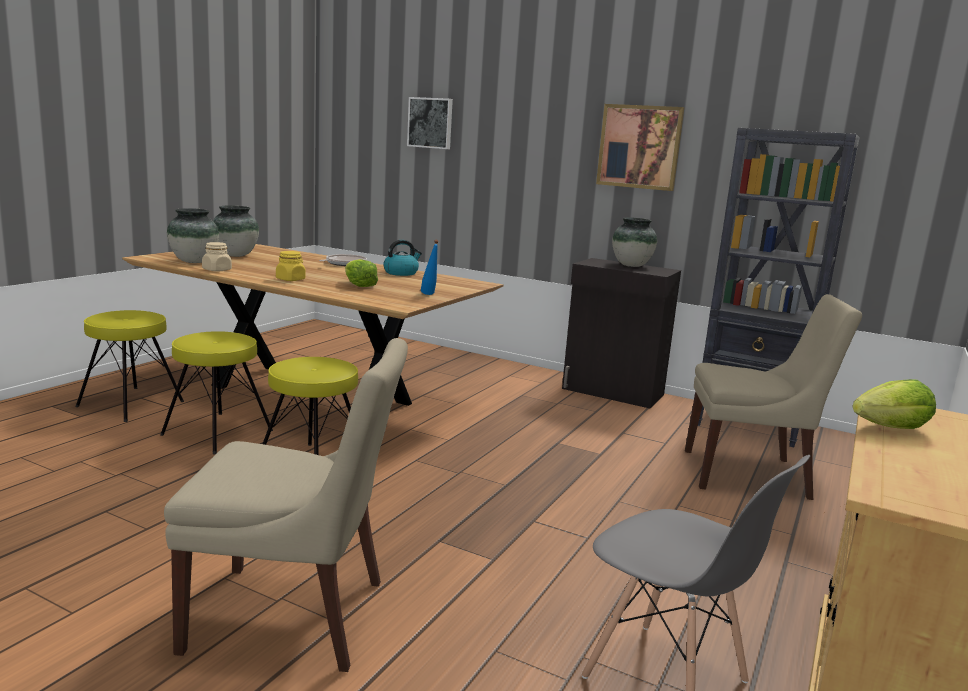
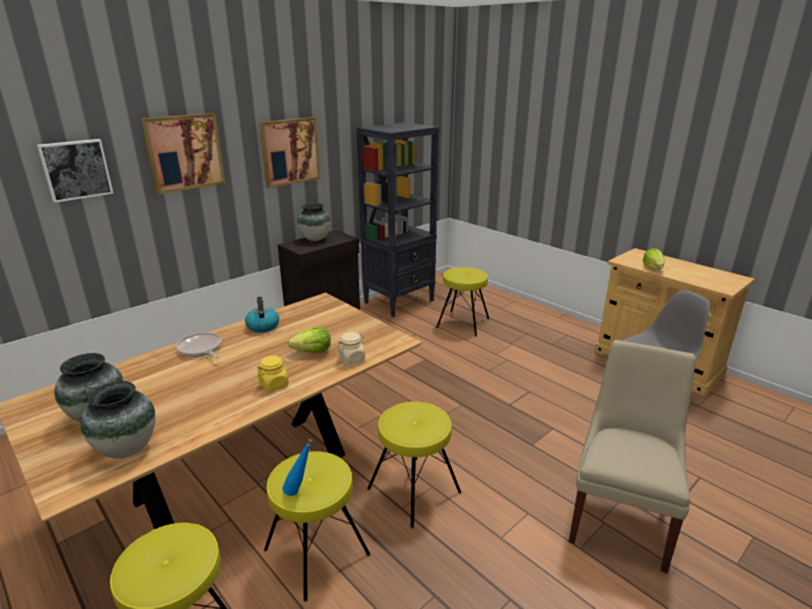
camera: 70 degrees left, 10 degrees up
beige jar [202,242,232,271] -> beige jar moved to [337,332,365,365]
blue bottle [421,240,439,295] -> blue bottle moved to [282,439,312,496]
beige chair [685,294,862,500] -> yellow stool [436,267,489,336]
none -> picture [141,113,225,194]

